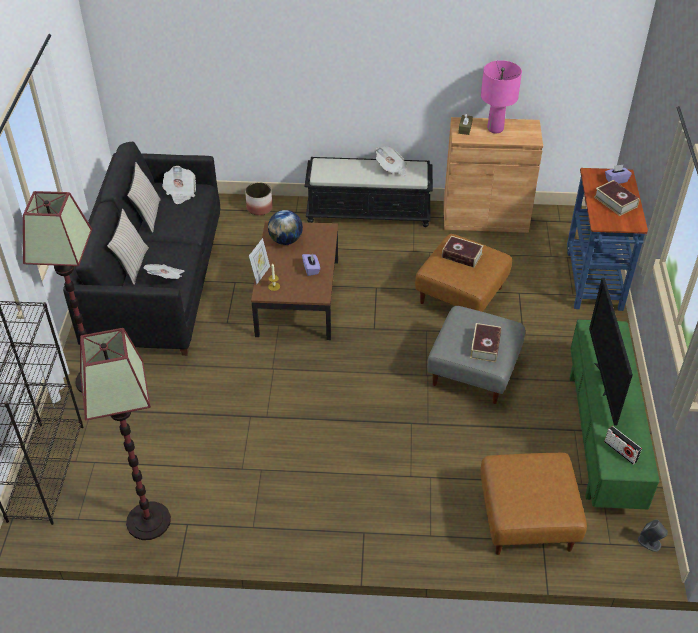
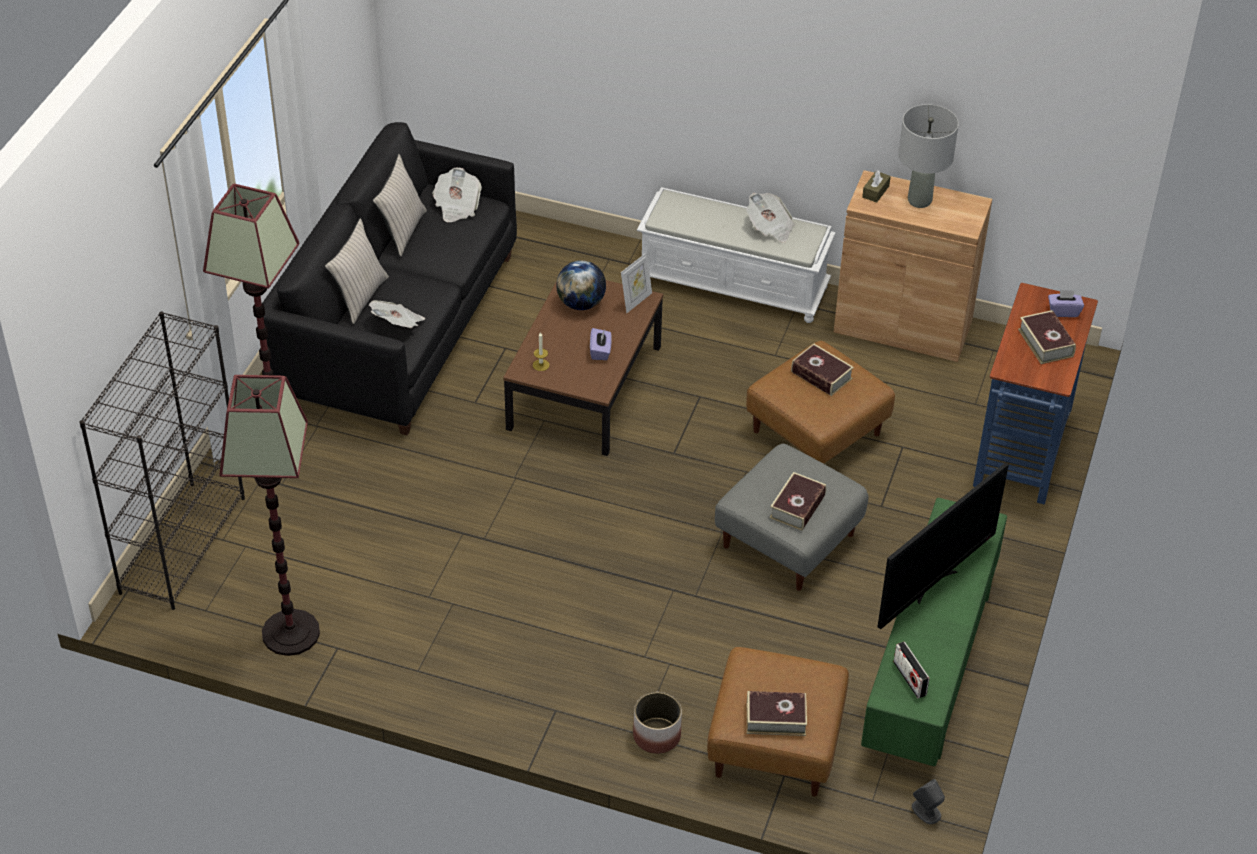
camera: 15 degrees right, 0 degrees up
planter [245,182,273,215] -> planter moved to [633,692,682,754]
picture frame [249,238,270,284] -> picture frame moved to [621,252,652,313]
black bench [304,157,433,227] -> white bench [637,187,836,323]
pink table lamp [481,60,522,133] -> grey table lamp [898,104,959,208]
television [589,278,633,426] -> television turned 150 degrees counterclockwise [878,462,1009,629]
none -> book [747,691,807,736]

